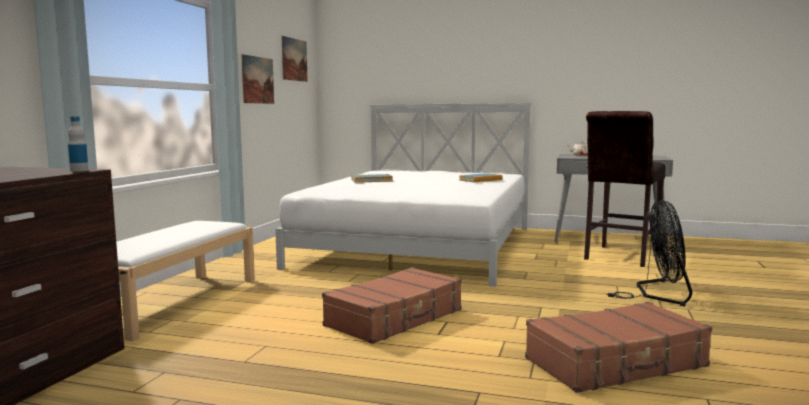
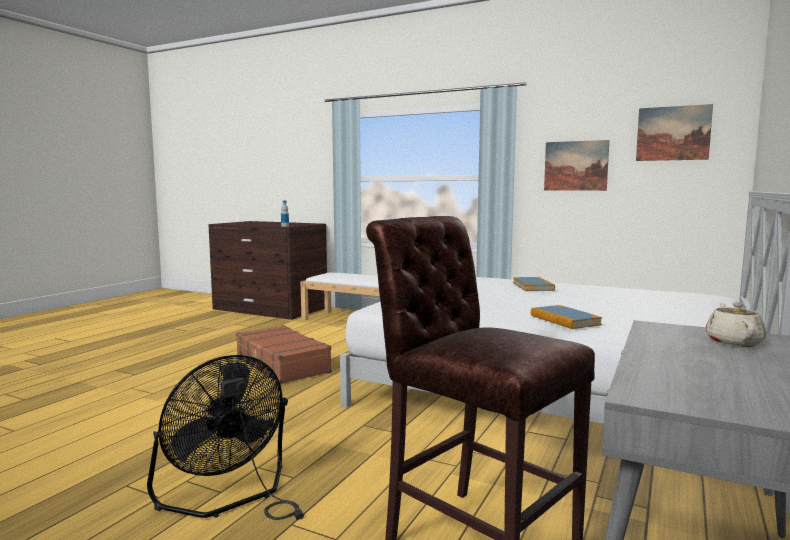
camera: 100 degrees right, 0 degrees up
brown suitcase [525,302,712,393] -> none
black fan [606,200,692,307] -> black fan turned 120 degrees clockwise [147,355,304,520]

